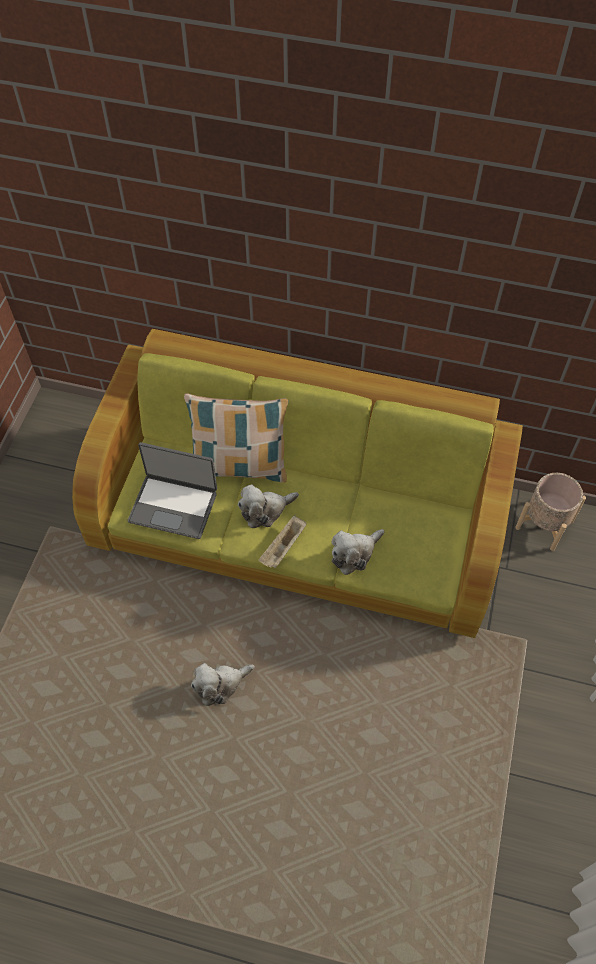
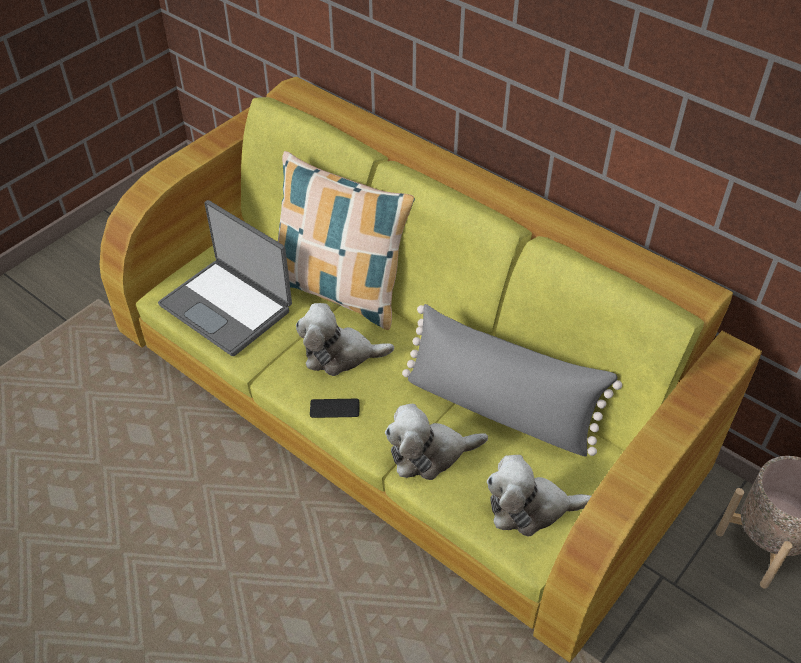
camera: 25 degrees right, 10 degrees down
plush toy [191,663,255,706] -> plush toy moved to [487,455,591,536]
beige tray [258,515,307,568] -> phone [310,399,359,418]
none -> grey pillow [402,304,622,457]

